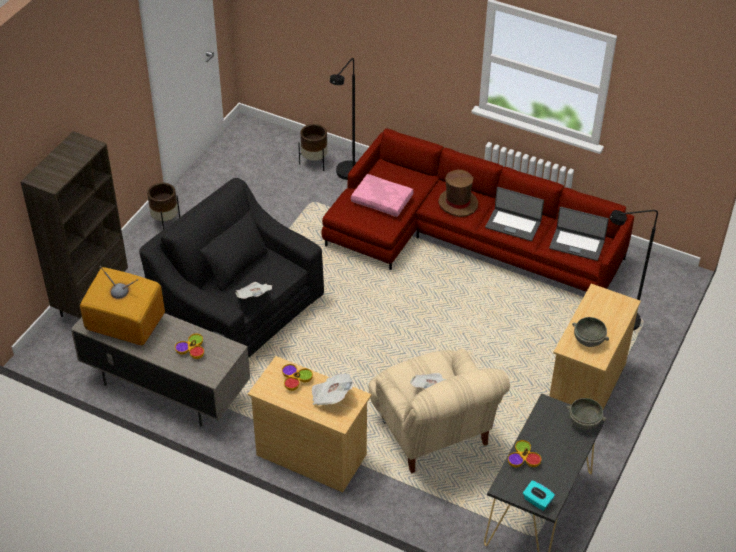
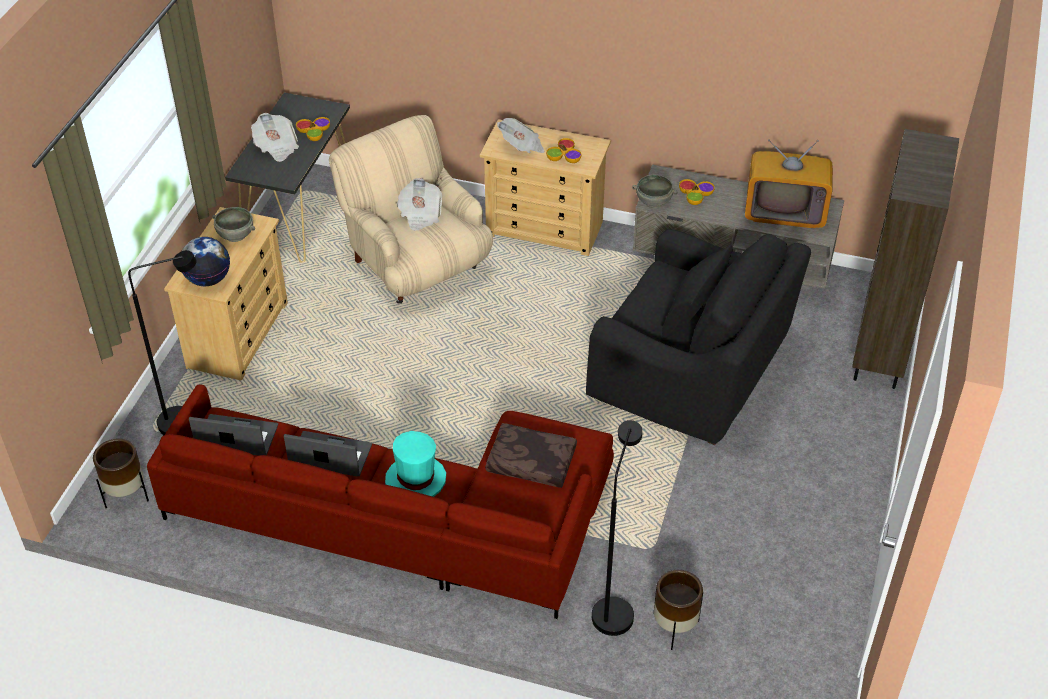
camera: 170 degrees right, 0 degrees up
brown planter [147,183,180,230] -> brown planter moved to [93,438,149,508]
newspaper [235,282,272,299] -> newspaper moved to [251,113,299,162]
pink pillow [351,174,413,217] -> brown pillow [485,423,577,488]
brown hat [438,170,478,217] -> turquoise hat [385,431,446,497]
turquoise tissue box [523,480,555,511] -> none
grey bowl [566,398,607,430] -> grey bowl moved to [632,175,678,208]
none -> globe [182,237,230,286]

